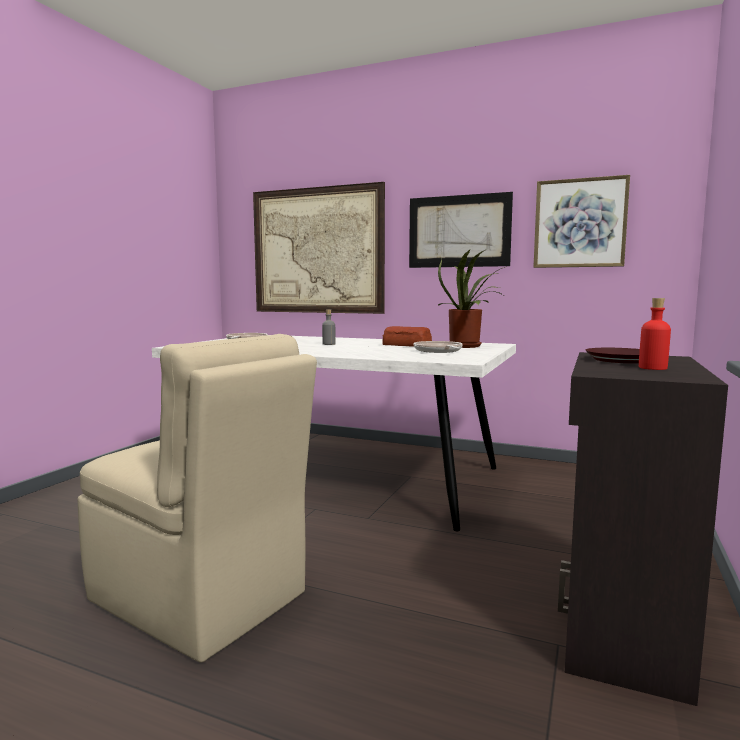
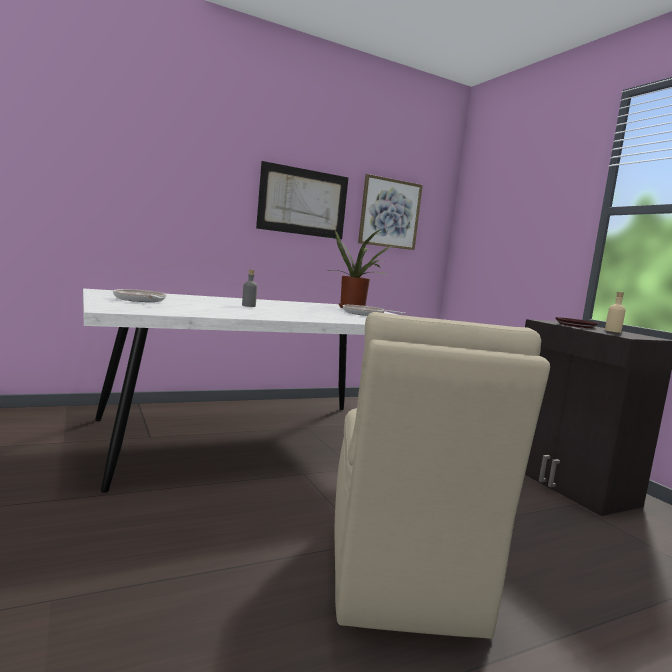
camera: 50 degrees left, 0 degrees up
beige chair [77,334,317,662] -> beige chair turned 105 degrees clockwise [335,312,550,639]
picture [253,182,385,314] -> none
bread [383,326,432,347] -> none
red bottle [639,298,671,370] -> beige bottle [605,292,626,333]

